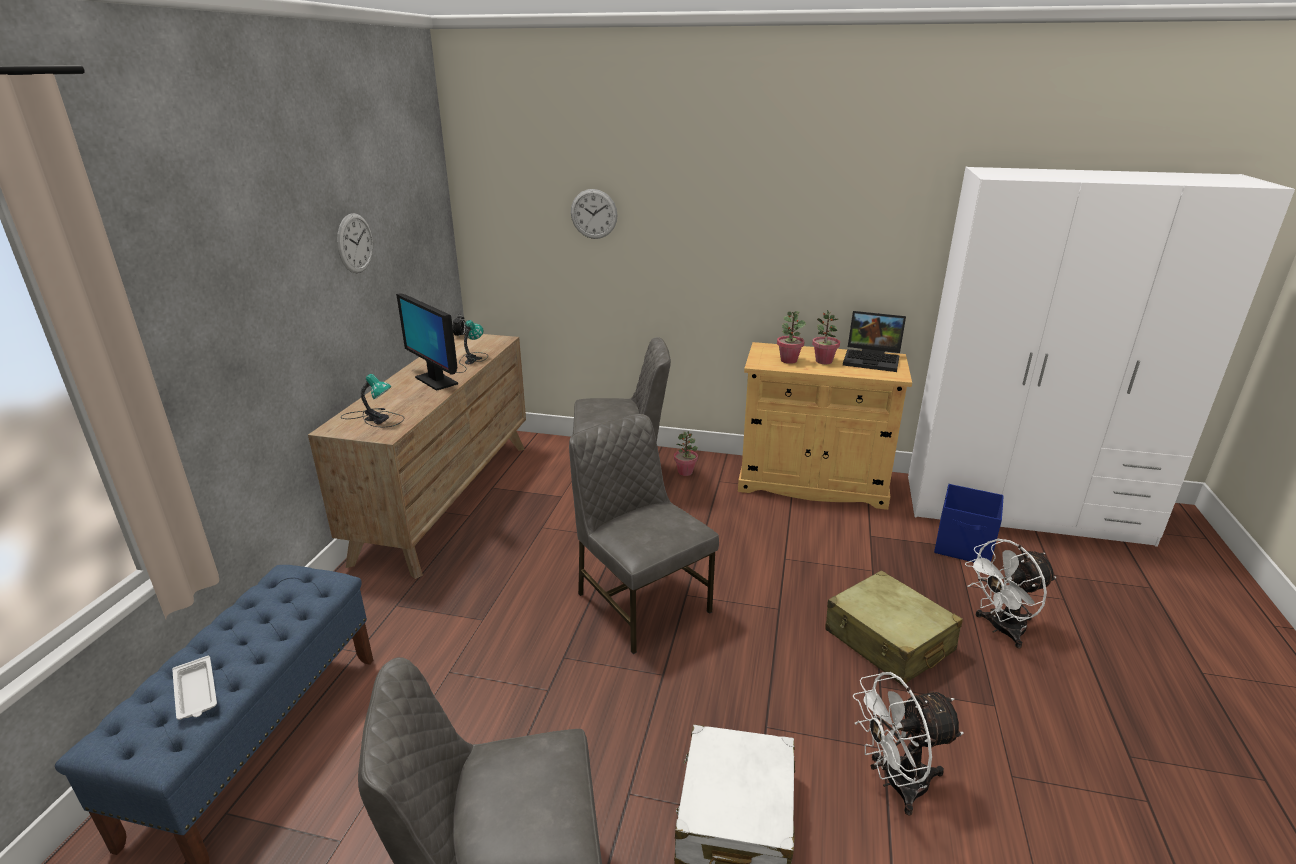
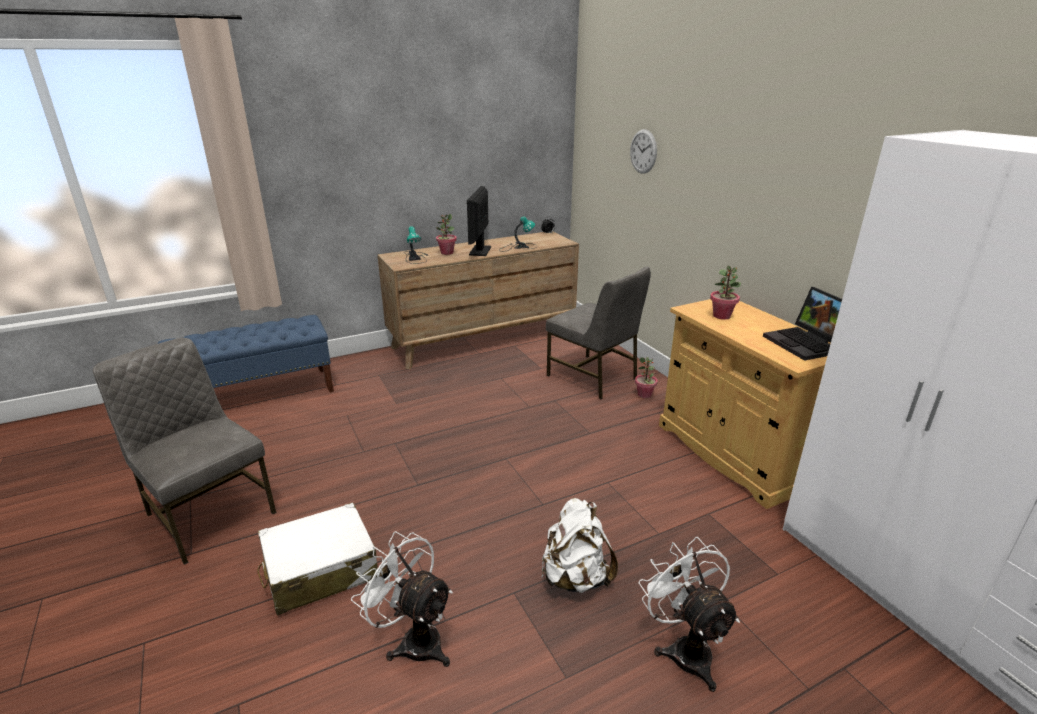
camera: 50 degrees right, 0 degrees up
white tray [172,655,217,720] -> none
wall clock [337,213,373,273] -> none
grey chair [569,414,719,654] -> none
potted plant [812,310,840,364] -> potted plant moved to [436,214,457,255]
beige suitcase [825,570,963,686] -> white backpack [542,498,618,593]
blue storage box [934,484,1004,562] -> none
white fan [965,539,1056,649] -> white fan turned 45 degrees clockwise [638,537,740,692]

